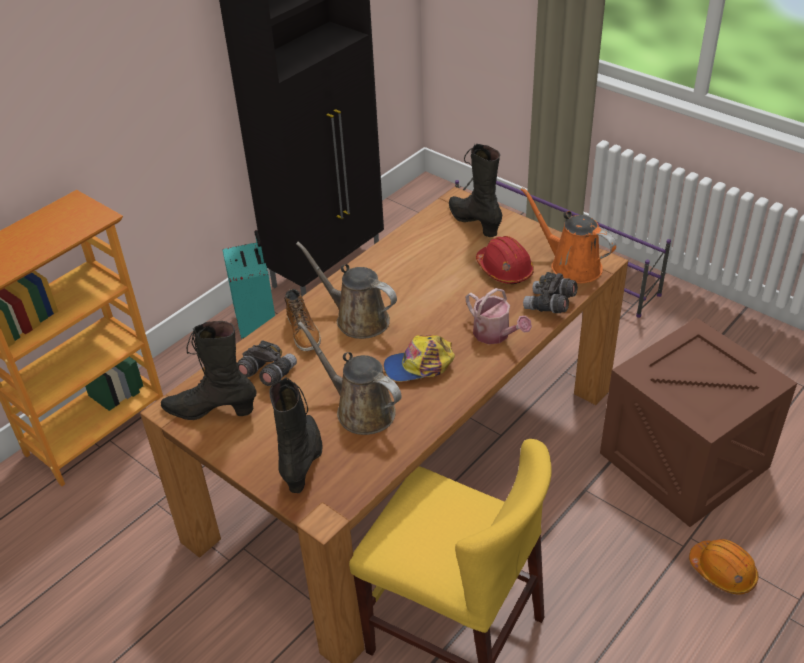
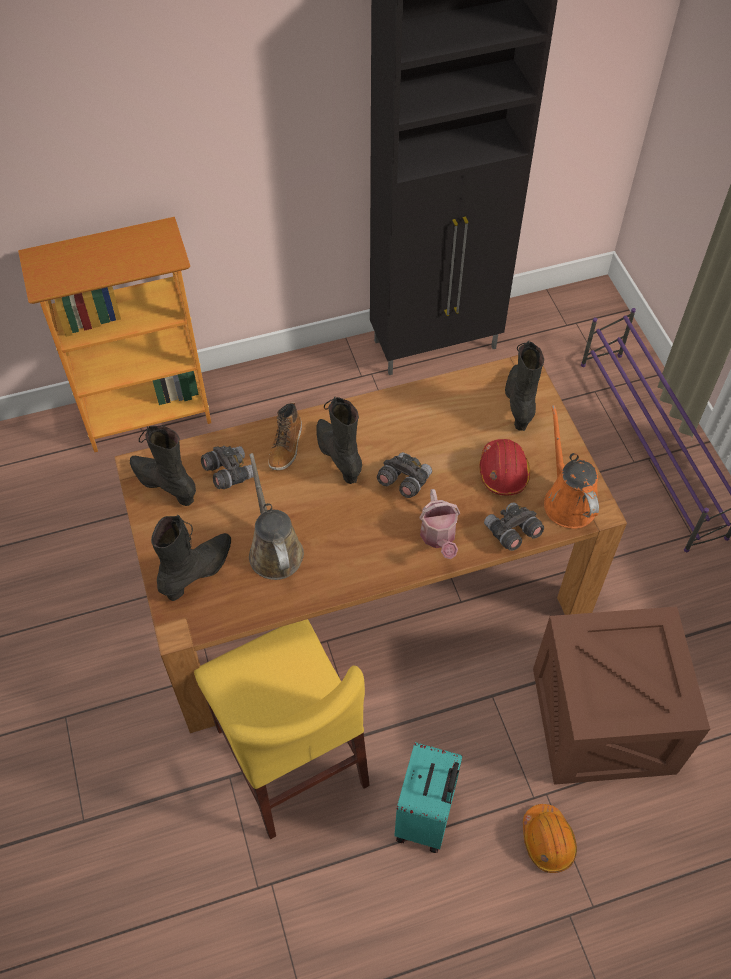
camera: 30 degrees right, 15 degrees up
turquoise suitcase [223,230,275,339] -> turquoise suitcase moved to [395,742,463,853]
brown watering can [296,242,397,339] -> black boot [316,397,362,484]
cap [384,335,455,382] -> none
none -> grey binoculars [377,452,432,498]

